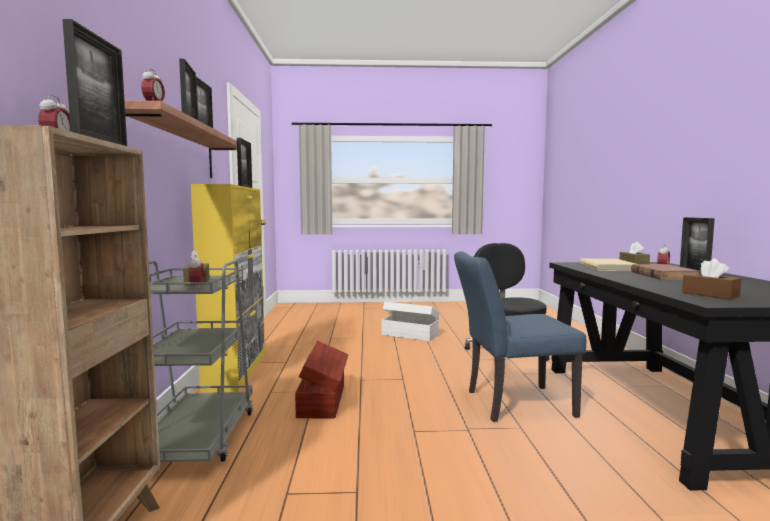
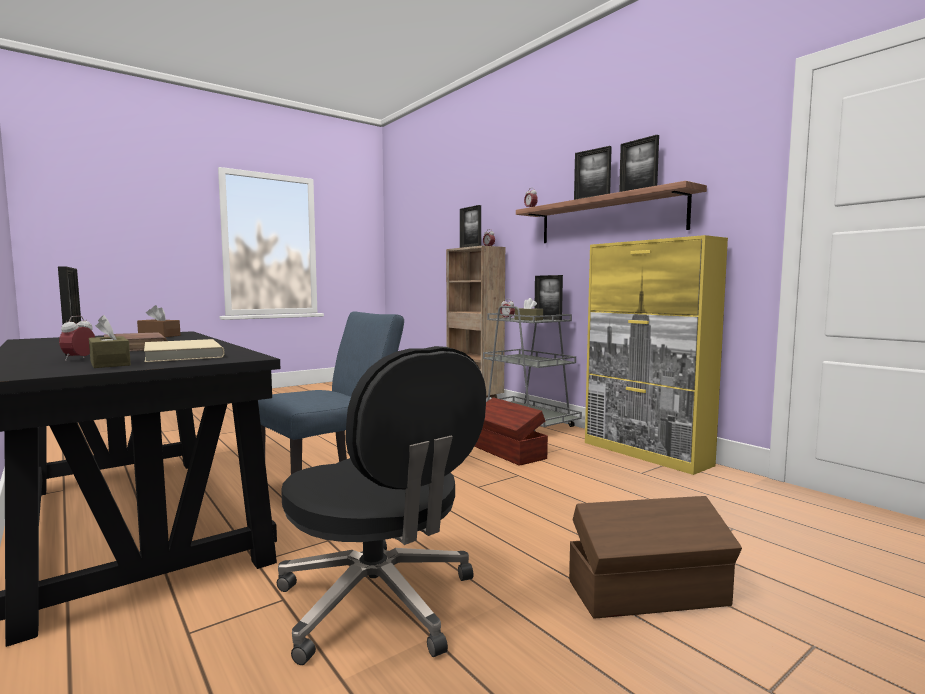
camera: 145 degrees right, 0 degrees up
picture frame [237,138,252,188] -> picture frame moved to [534,275,563,320]
white storage box [381,302,440,341] -> brown storage box [569,496,742,618]

